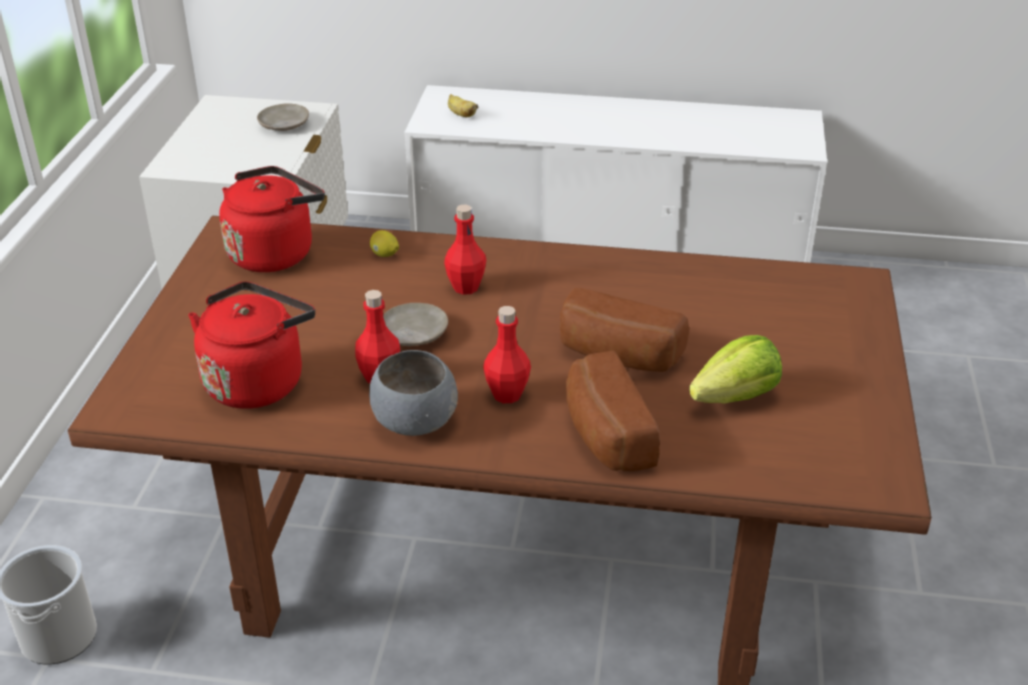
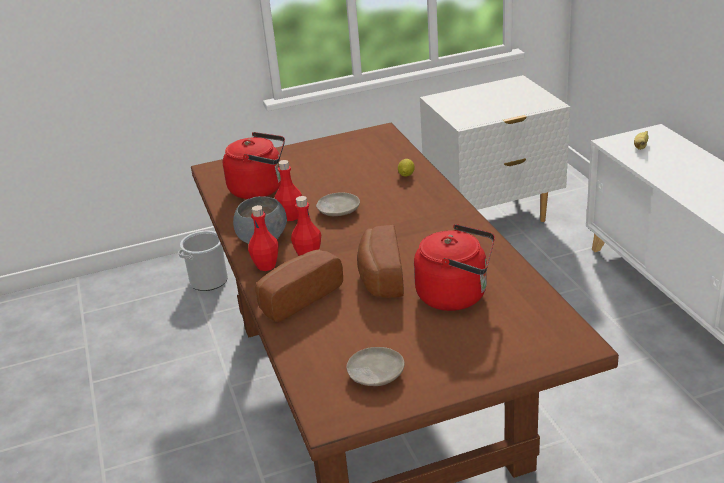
camera: 65 degrees right, 5 degrees down
red kettle [219,166,325,272] -> red kettle moved to [414,224,495,311]
beige plate [257,103,309,131] -> beige plate moved to [346,347,405,386]
red bottle [444,204,486,295] -> red bottle moved to [248,205,278,271]
lettuce [689,335,782,403] -> none

